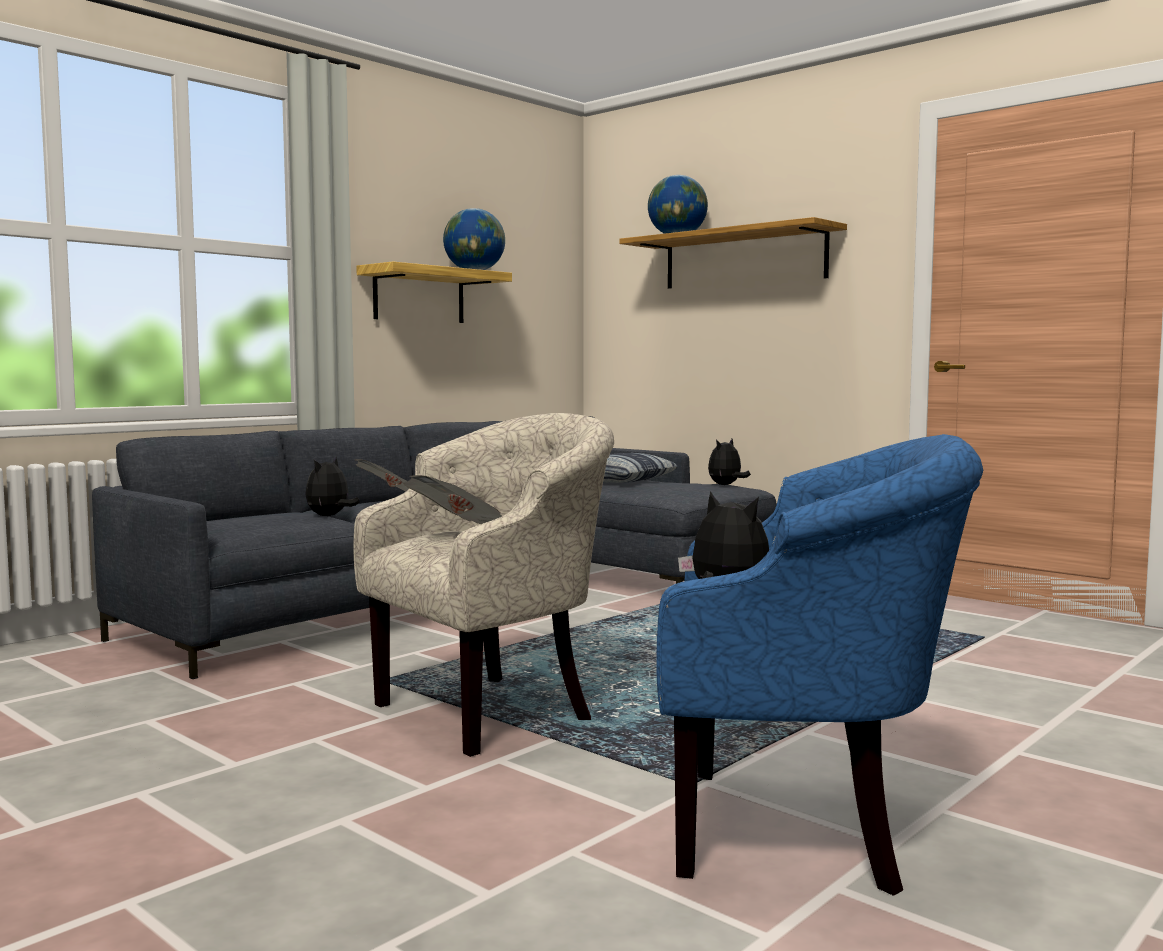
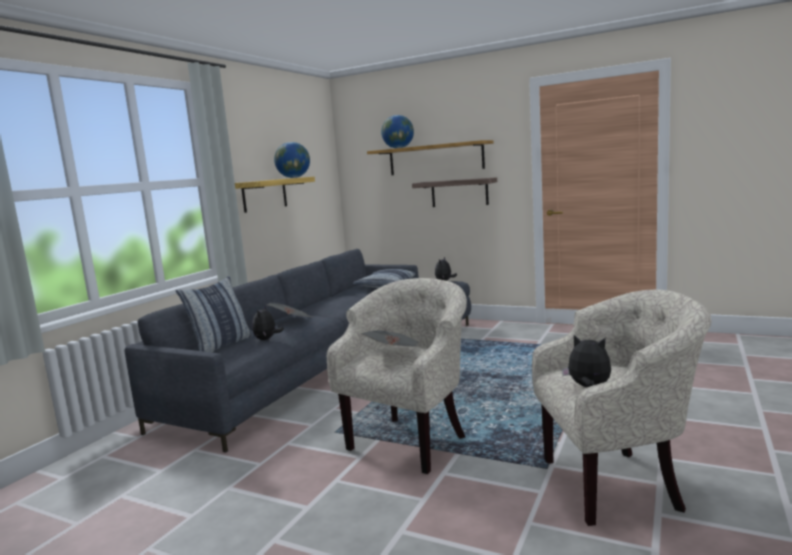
camera: 15 degrees left, 5 degrees up
blue armchair [656,434,983,896] -> beige armchair [532,290,711,526]
none -> pillow [176,276,253,352]
none -> shelf [412,177,497,207]

